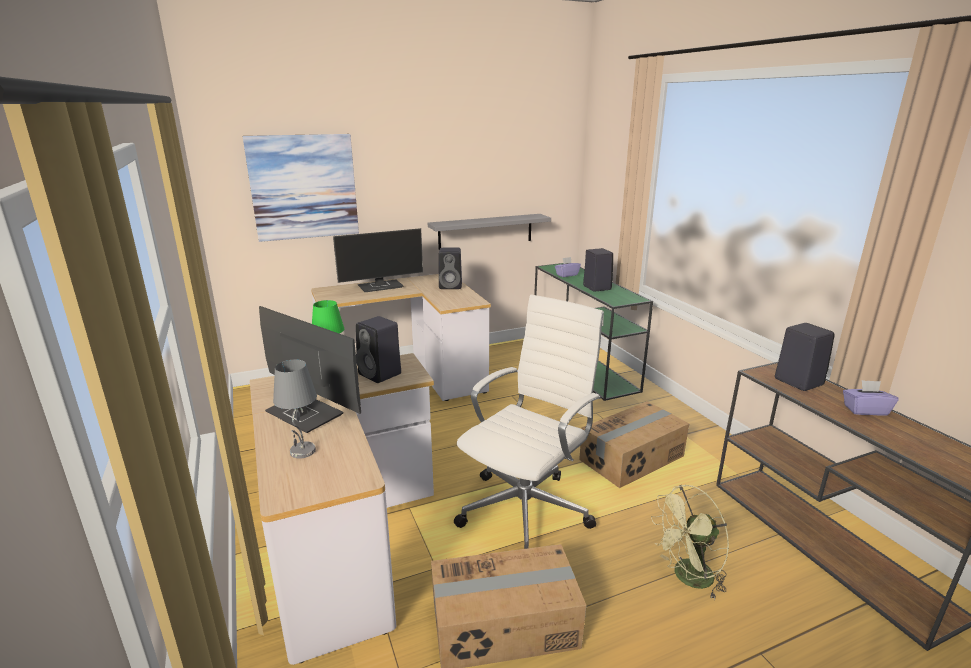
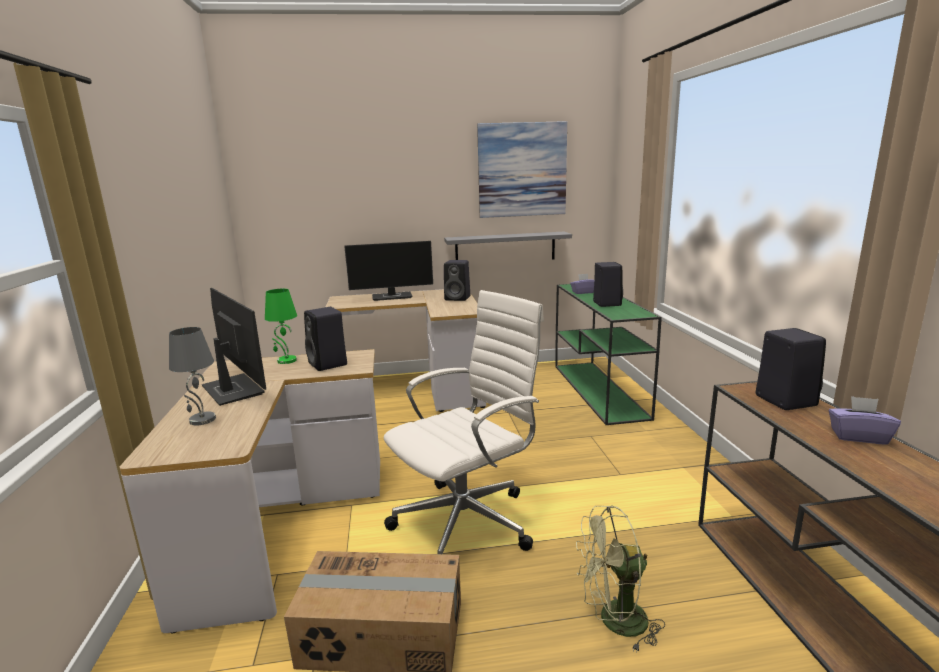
camera: 15 degrees right, 5 degrees down
picture [243,134,359,242] -> picture moved to [477,121,567,218]
cardboard box [579,401,689,488] -> none

